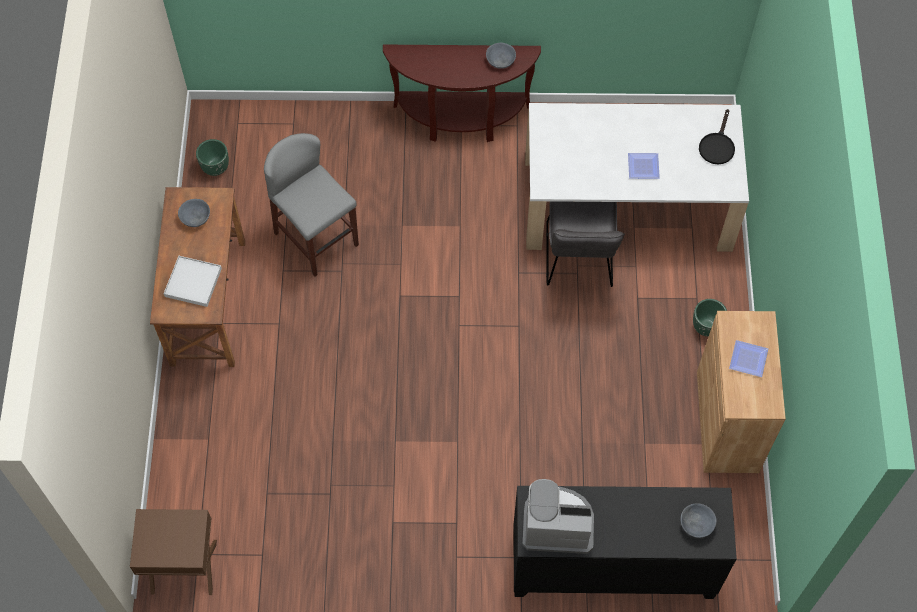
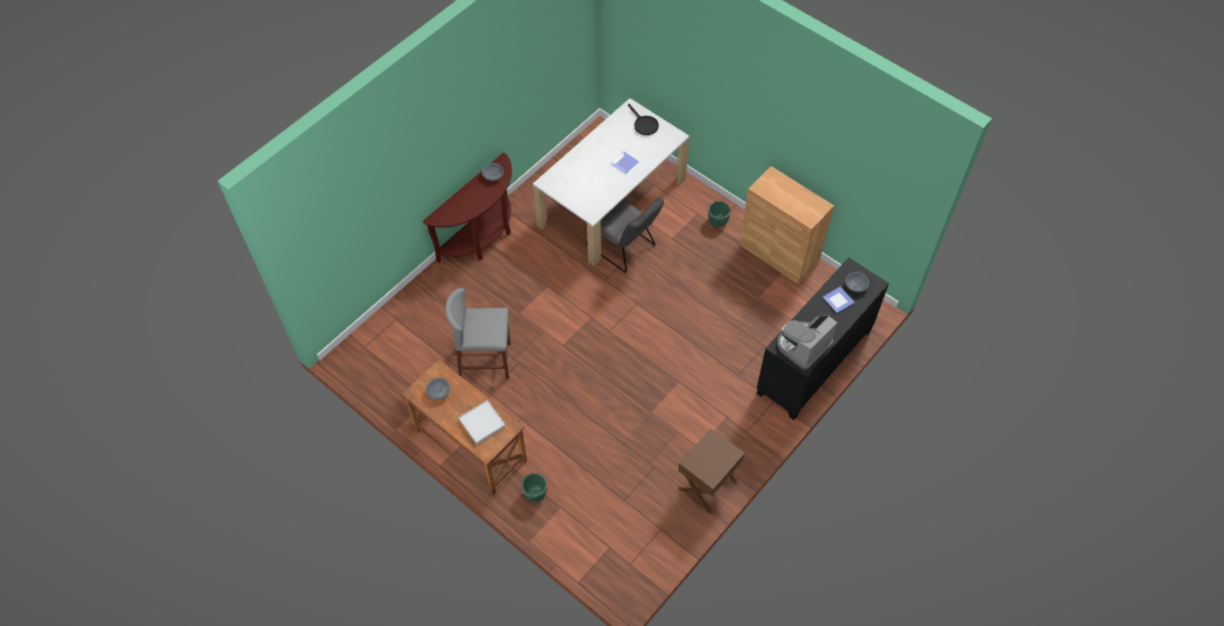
camera: 50 degrees left, 5 degrees down
brown nightstand [130,509,217,595] -> brown nightstand moved to [678,429,745,513]
green planter [196,139,229,176] -> green planter moved to [521,473,547,502]
plate [729,340,768,377] -> plate moved to [823,287,855,313]

